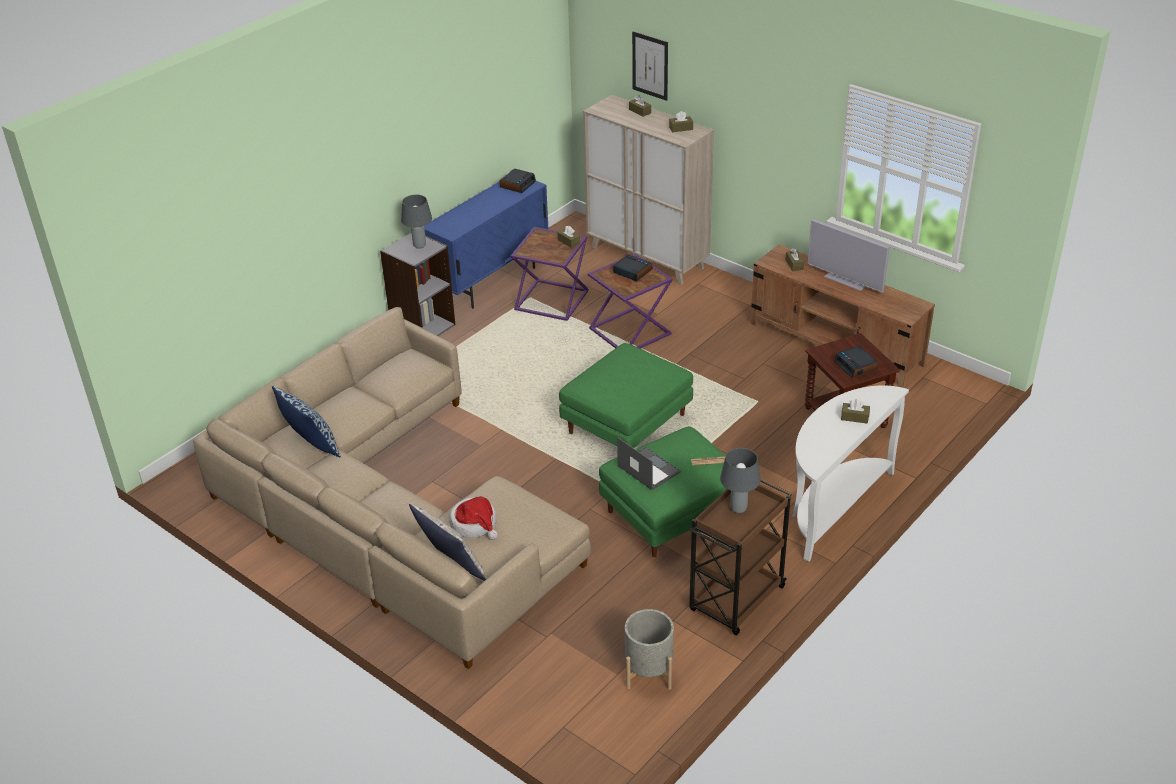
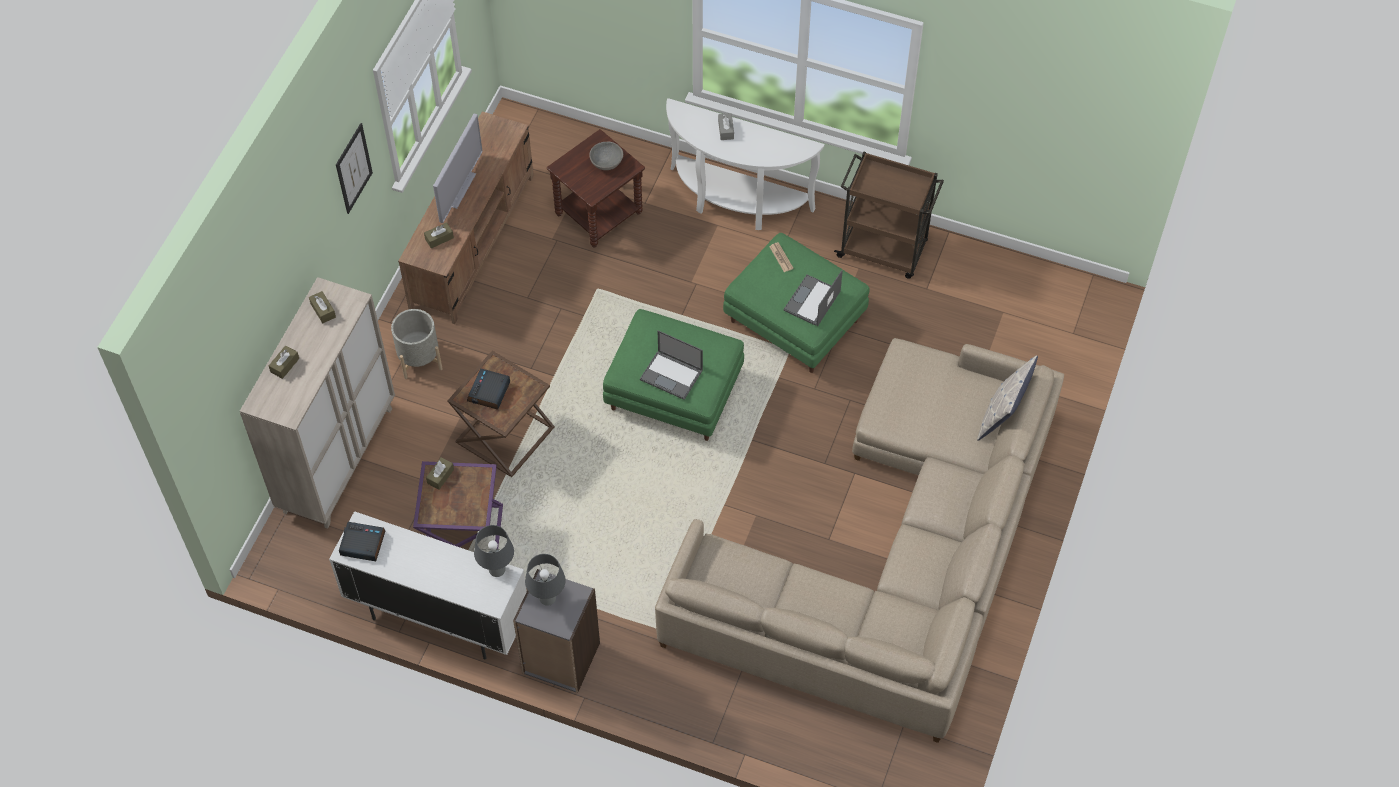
camera: 110 degrees left, 20 degrees up
pillow [272,385,341,457] -> none
blue cabinet [424,181,548,309] -> white cabinet [329,511,527,660]
hat [449,496,498,540] -> none
purple side table [588,254,673,349] -> brown side table [448,351,555,477]
grey planter [625,609,674,690] -> grey planter moved to [391,309,442,379]
picture [632,32,668,101] -> picture moved to [336,123,373,214]
grey table lamp [720,448,760,513] -> grey table lamp moved to [474,525,514,577]
alarm clock [834,346,878,378] -> grey bowl [589,142,623,170]
brown tissue box [841,399,870,424] -> grey tissue box [718,113,734,140]
none -> laptop [640,330,703,400]

